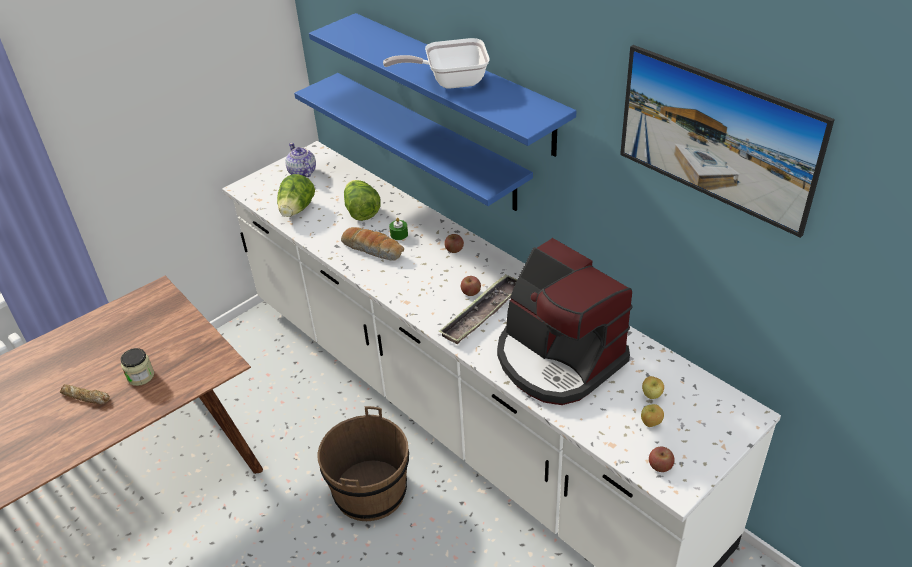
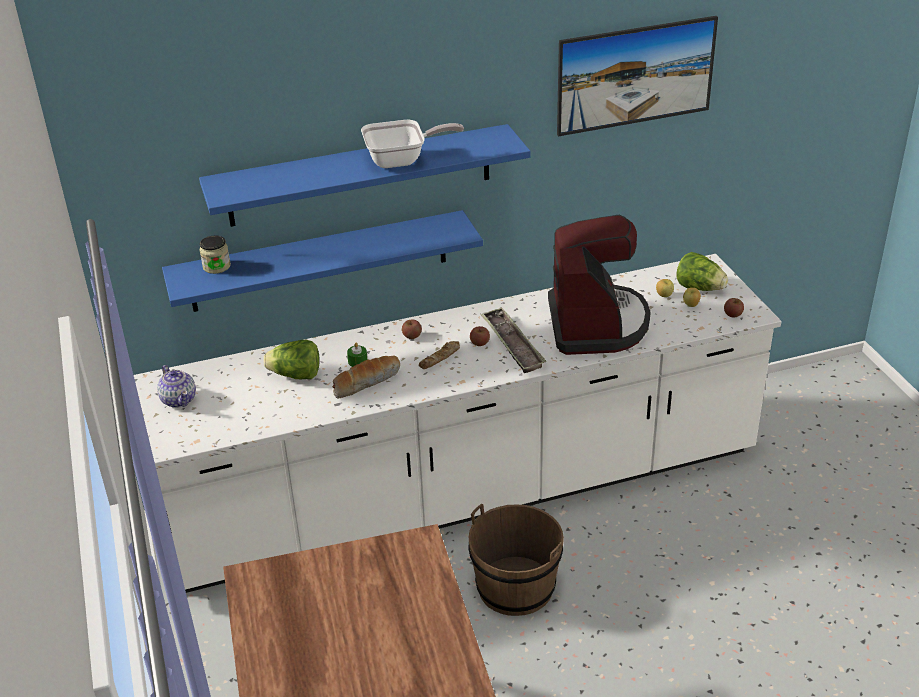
camera: 65 degrees left, 5 degrees down
bread [60,384,110,404] -> bread moved to [419,341,460,369]
jar [120,348,154,386] -> jar moved to [199,235,231,274]
lettuce [277,174,315,217] -> lettuce moved to [676,252,728,291]
teapot [285,143,316,177] -> teapot turned 120 degrees counterclockwise [157,365,196,408]
frying pan [383,38,490,89] -> frying pan turned 120 degrees counterclockwise [361,120,464,168]
coffee machine [497,238,633,405] -> coffee machine turned 75 degrees counterclockwise [548,215,651,355]

